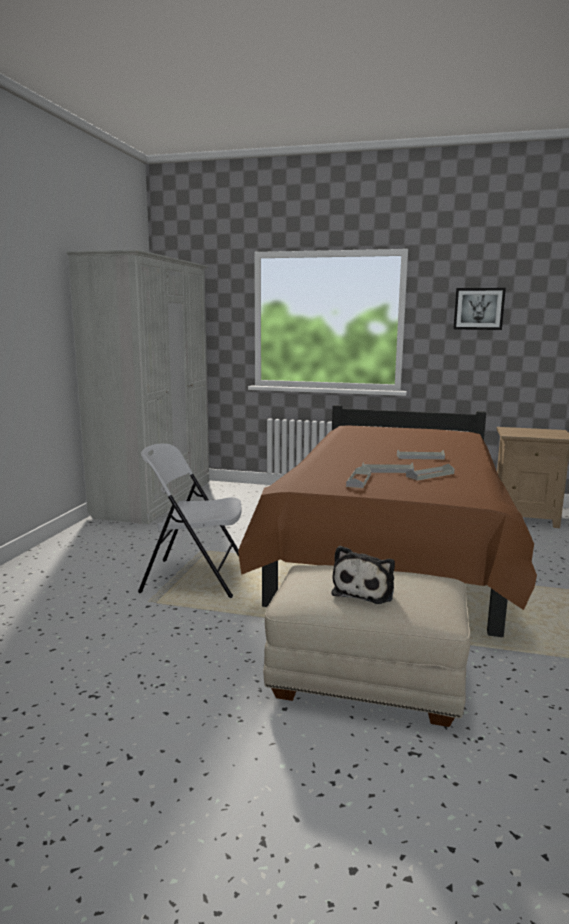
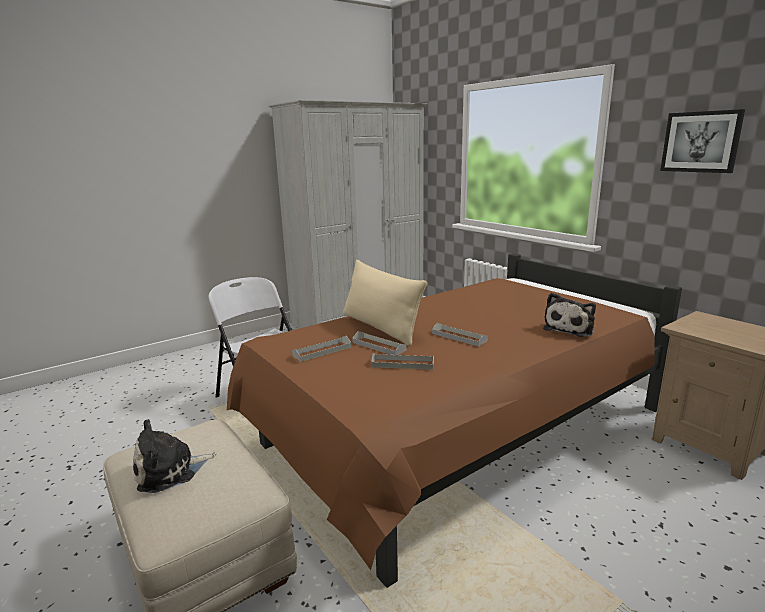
camera: 40 degrees right, 5 degrees up
none -> beige pillow [343,260,427,346]
none -> plush toy [543,293,596,337]

